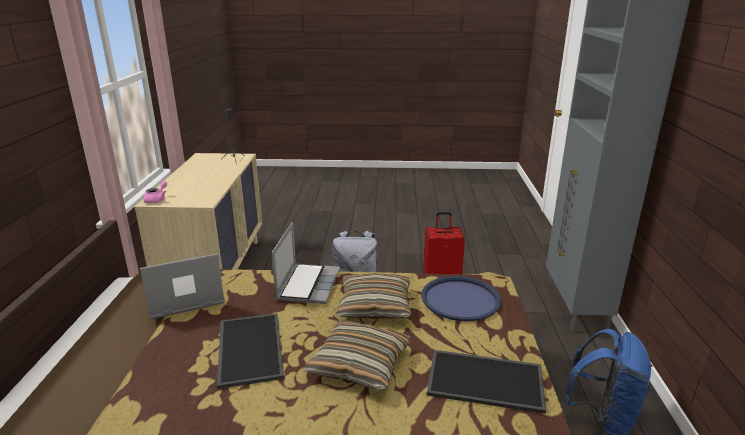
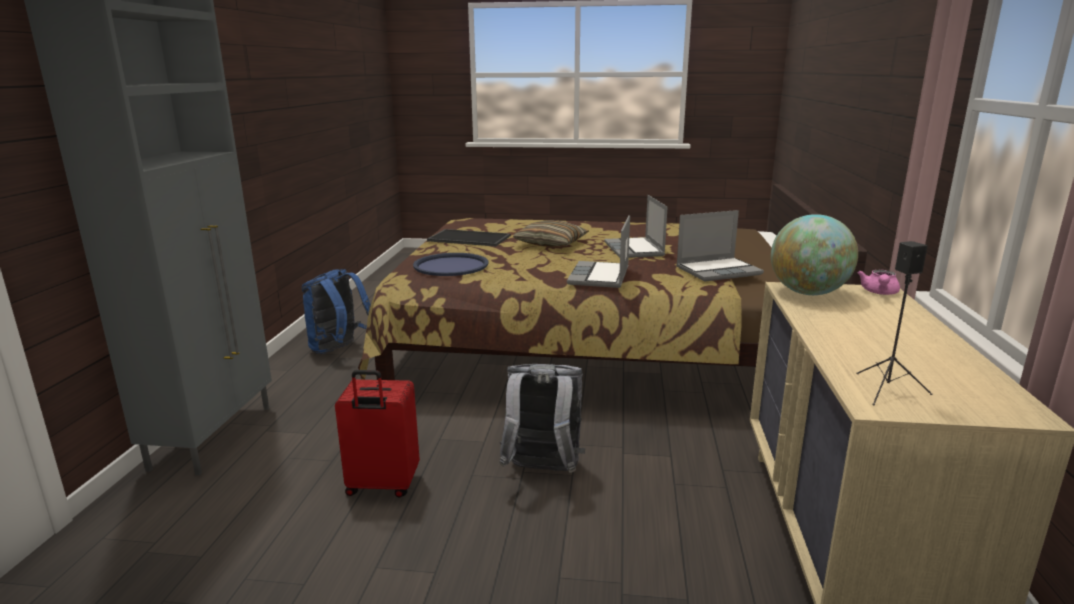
camera: 175 degrees left, 5 degrees down
tray [217,313,284,389] -> laptop [604,195,668,258]
pillow [336,273,412,319] -> none
none -> globe [771,214,858,295]

